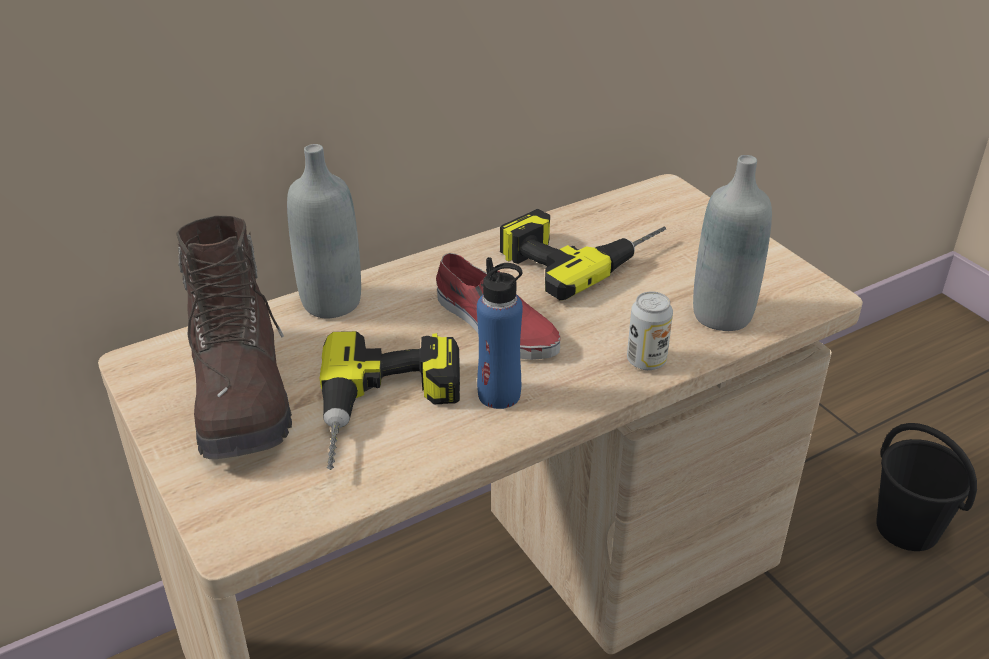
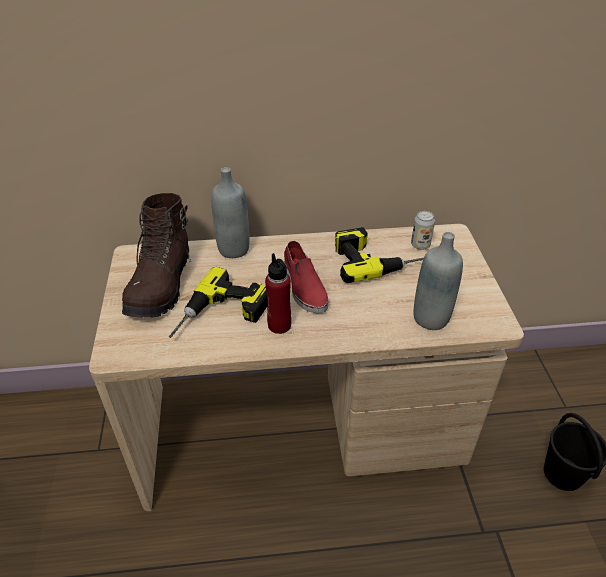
camera: 25 degrees right, 5 degrees up
blue bottle [477,257,523,409] -> red bottle [265,253,292,334]
can [627,291,673,370] -> can moved to [411,211,435,250]

